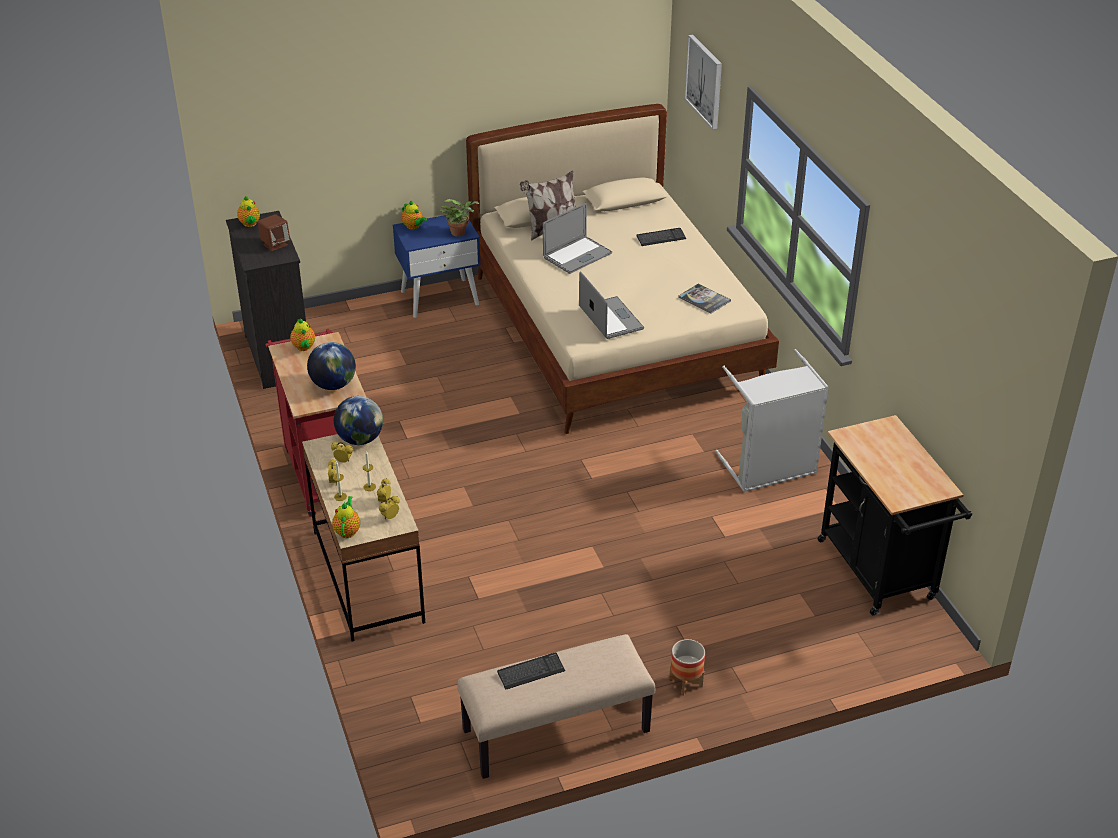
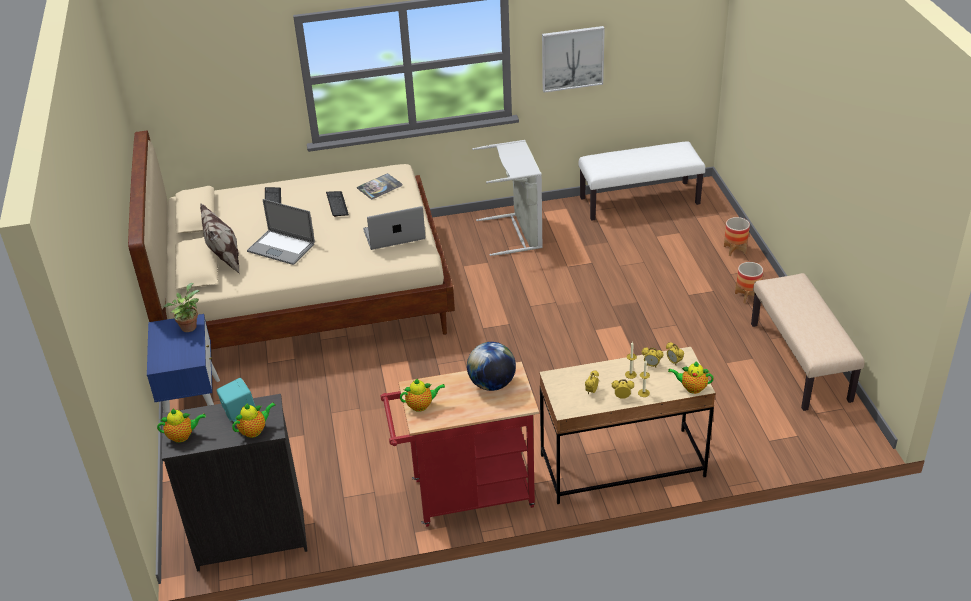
camera: 80 degrees left, 0 degrees up
brown speaker [257,214,290,251] -> turquoise speaker [216,378,256,422]
globe [334,396,383,445] -> none
teapot [402,200,427,230] -> teapot moved to [232,402,275,438]
keyboard [497,652,565,690] -> keyboard moved to [326,191,349,217]
laptop [543,203,612,274] -> laptop turned 150 degrees clockwise [247,199,315,265]
picture [685,34,722,130] -> picture moved to [542,26,605,93]
black cart [818,415,972,615] -> white bench [579,142,705,221]
none -> planter [724,217,750,256]

